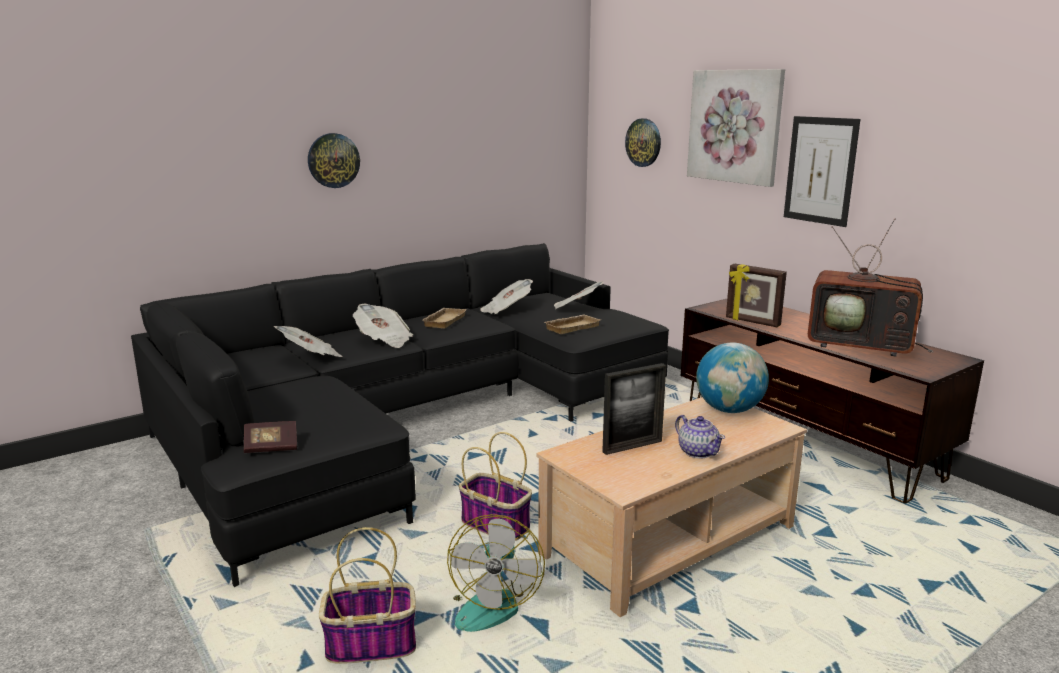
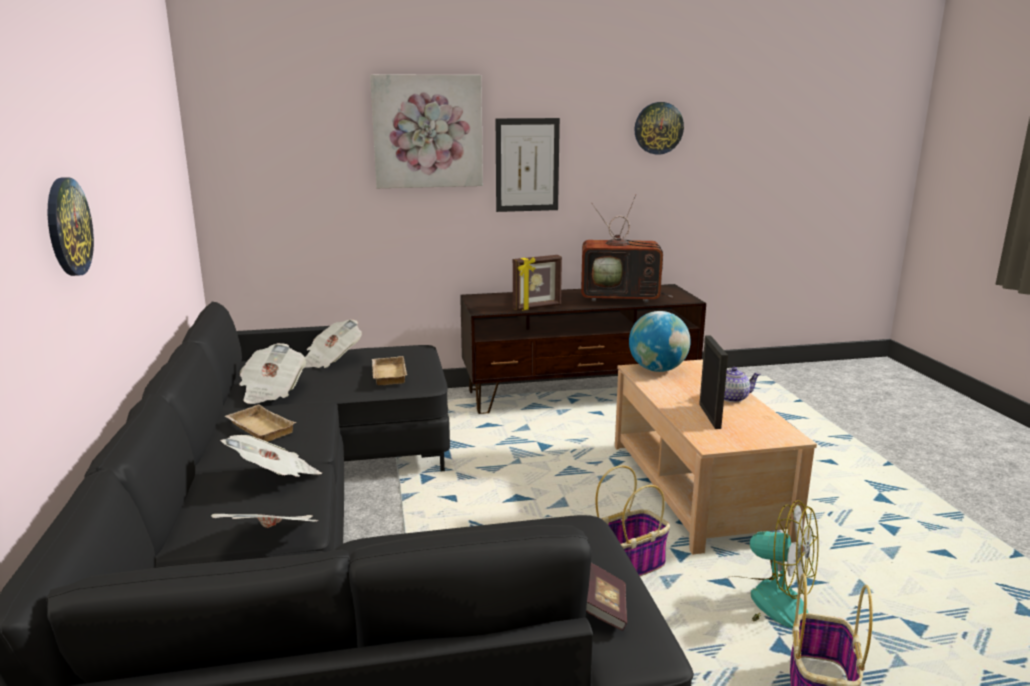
camera: 65 degrees left, 0 degrees up
wall clock [625,118,661,167] -> wall clock moved to [635,102,684,155]
television [808,218,934,357] -> television turned 45 degrees clockwise [581,194,673,302]

